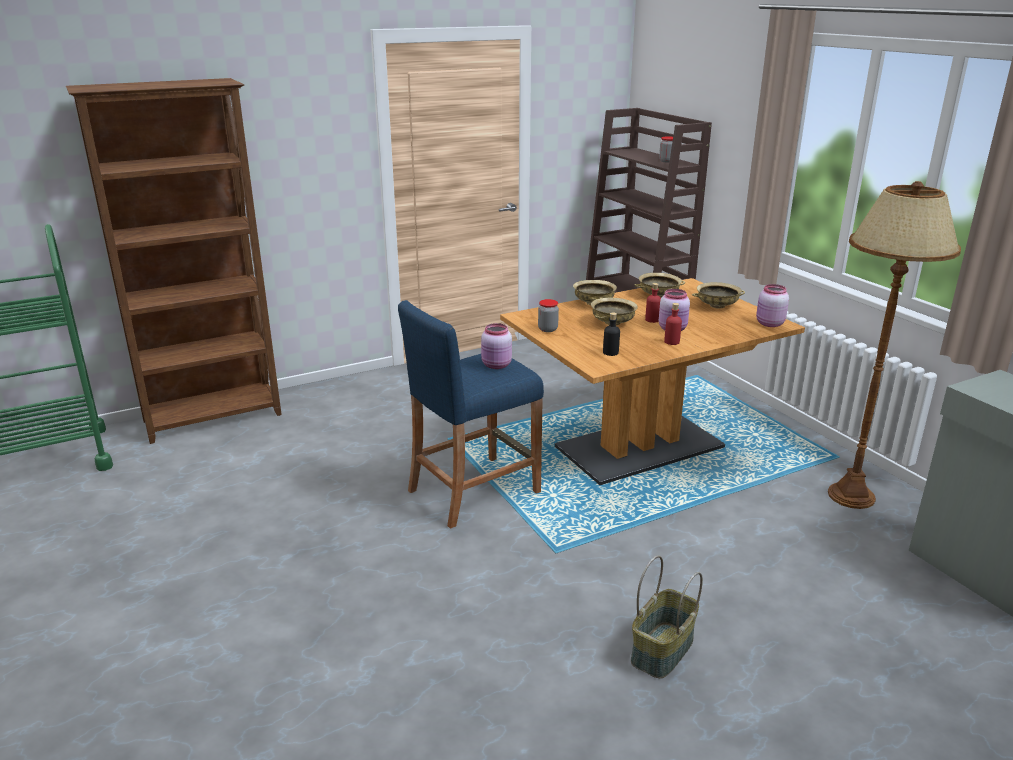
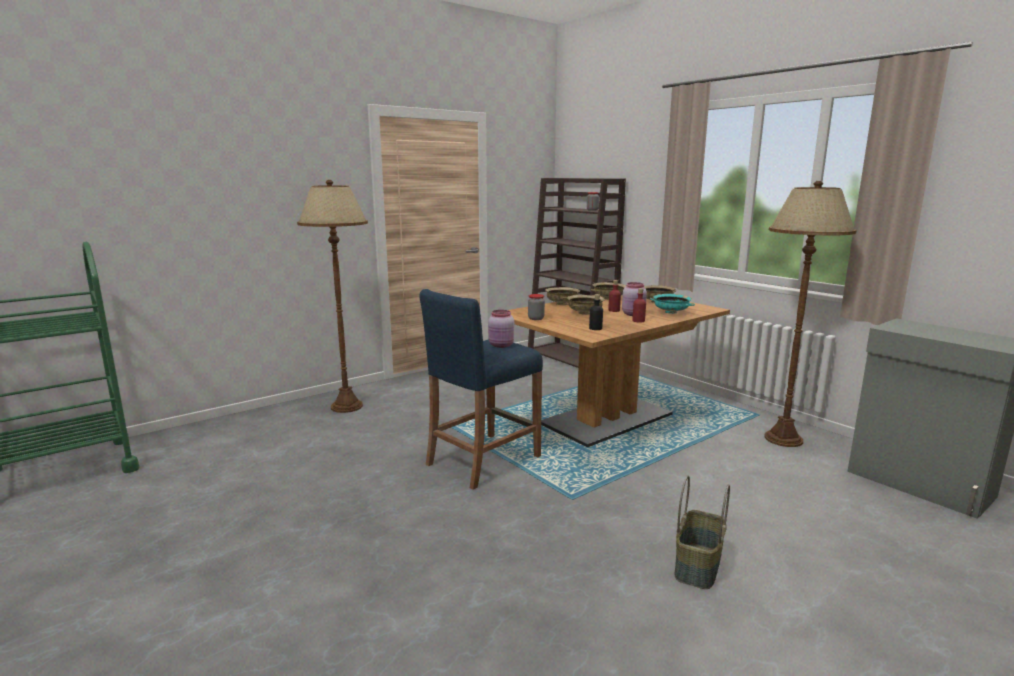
camera: 10 degrees left, 10 degrees down
brown bookcase [66,78,282,444] -> none
pink jar [756,284,789,327] -> none
none -> brown floor lamp [297,180,368,413]
none -> turquoise bowl [650,294,695,314]

